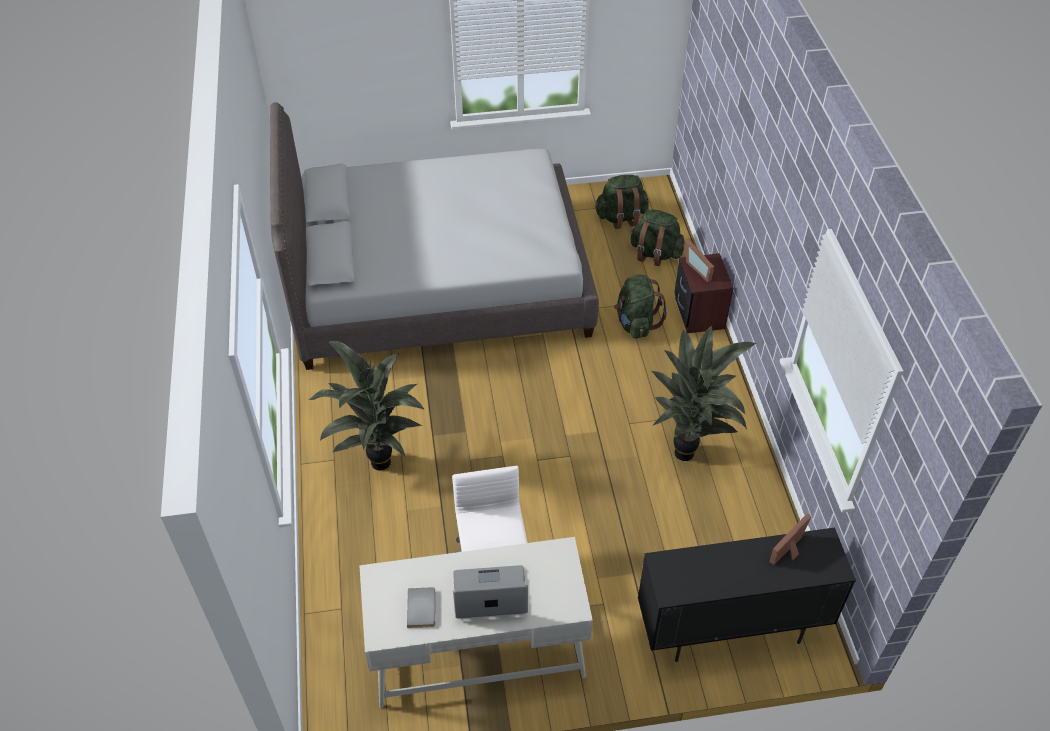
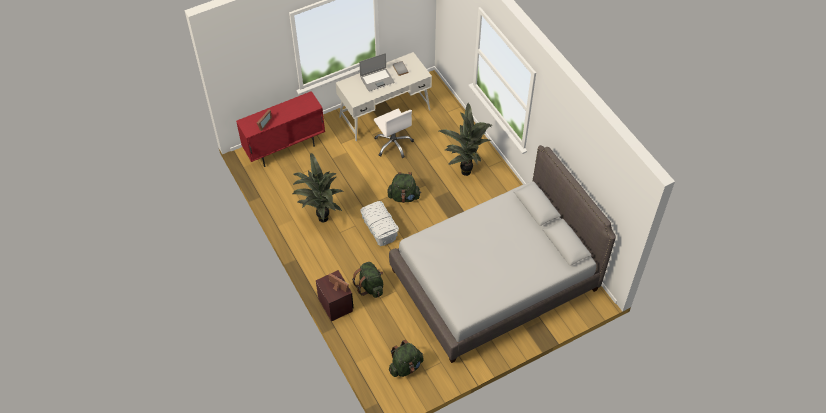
camera: 160 degrees right, 5 degrees up
green backpack [631,209,684,266] -> green backpack moved to [387,172,421,203]
black cabinet [638,527,856,662] -> red cabinet [236,91,325,167]
none -> white storage box [361,201,399,246]

